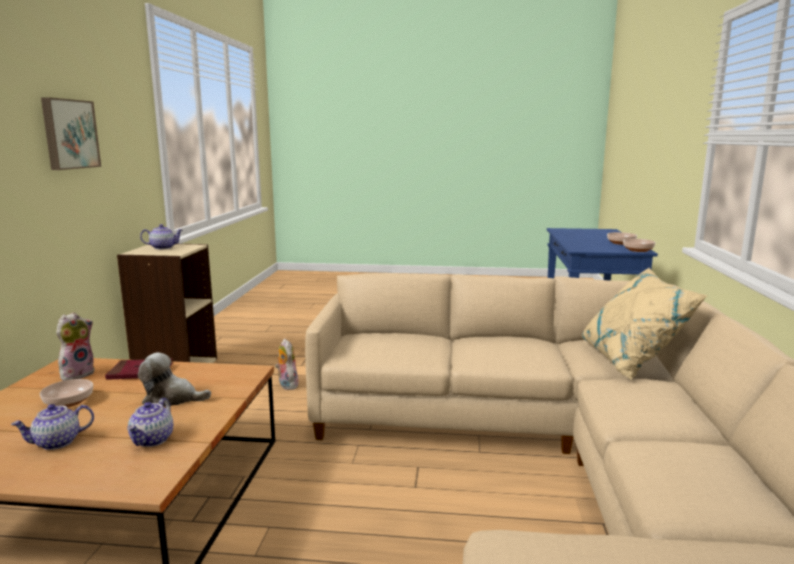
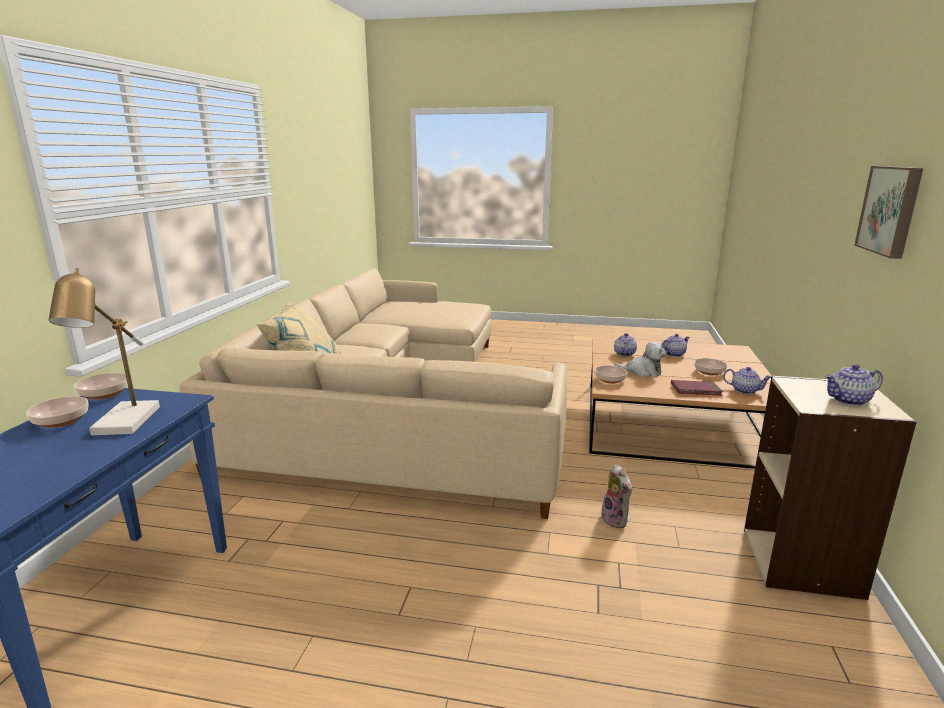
camera: 175 degrees left, 5 degrees up
plush toy [56,312,95,381] -> teapot [723,367,771,394]
none -> table lamp [49,268,160,435]
none -> bowl [595,365,628,384]

